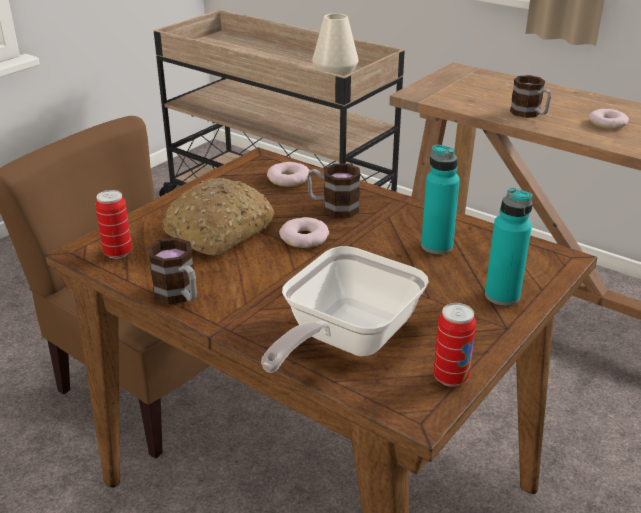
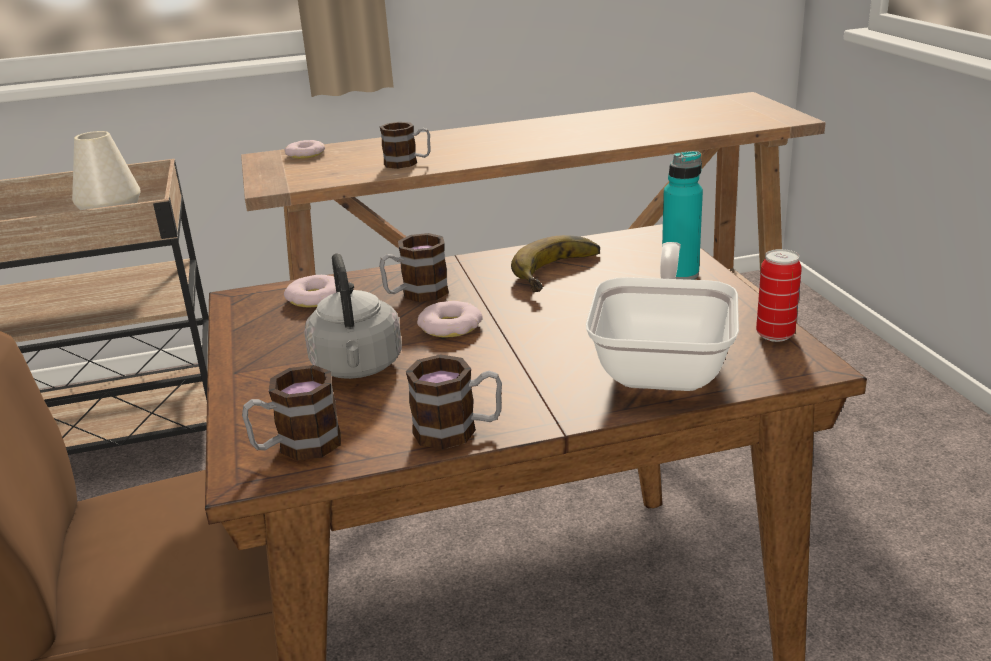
camera: 50 degrees left, 5 degrees down
can [95,190,132,259] -> mug [242,365,341,461]
bread [162,178,274,255] -> grey kettle [304,253,402,379]
frying pan [261,246,429,373] -> frying pan turned 150 degrees counterclockwise [586,242,739,391]
turquoise bottle [421,144,460,254] -> banana [511,235,600,292]
donut [588,109,629,129] -> donut moved to [285,140,325,159]

